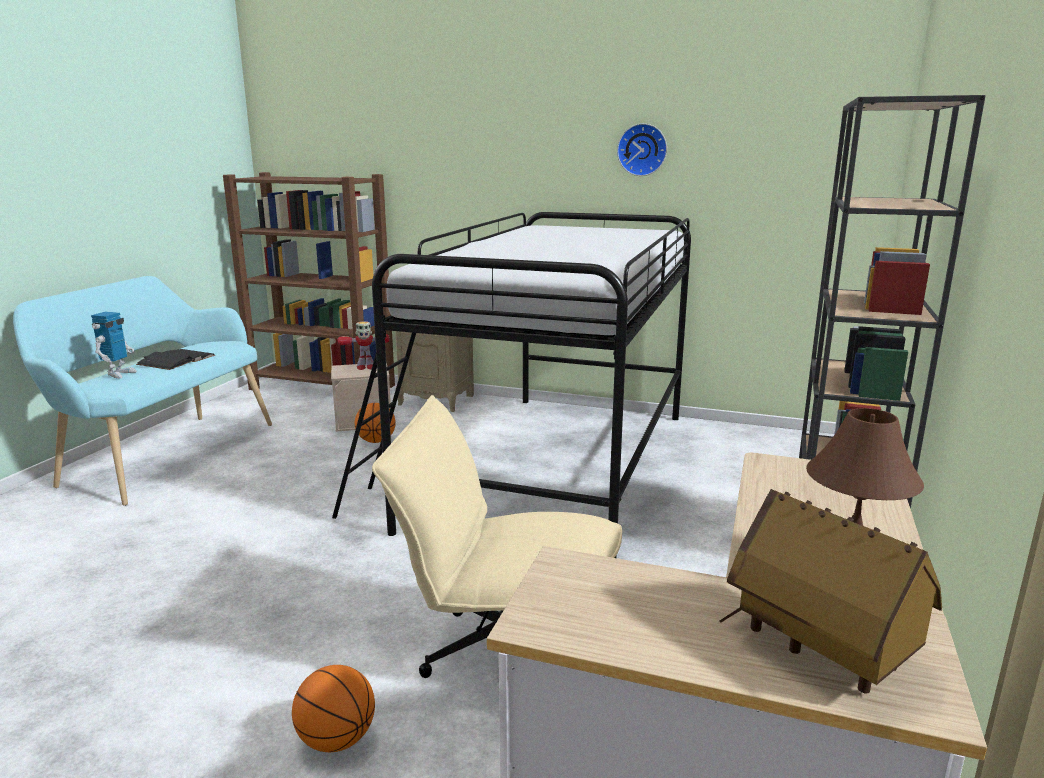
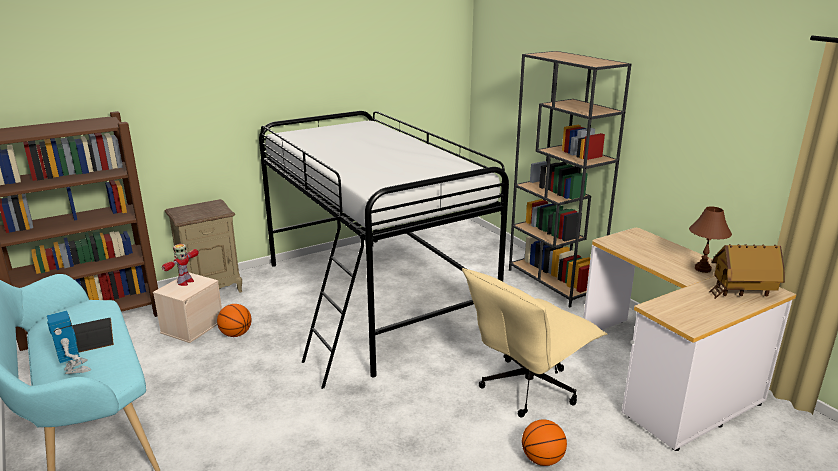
camera: 50 degrees left, 5 degrees up
wall clock [617,123,667,176] -> none

